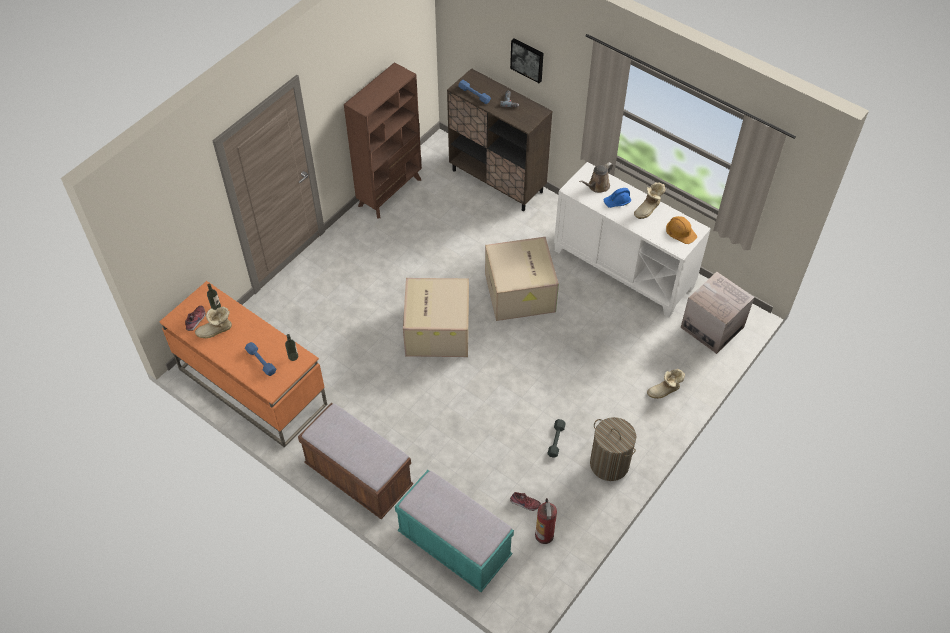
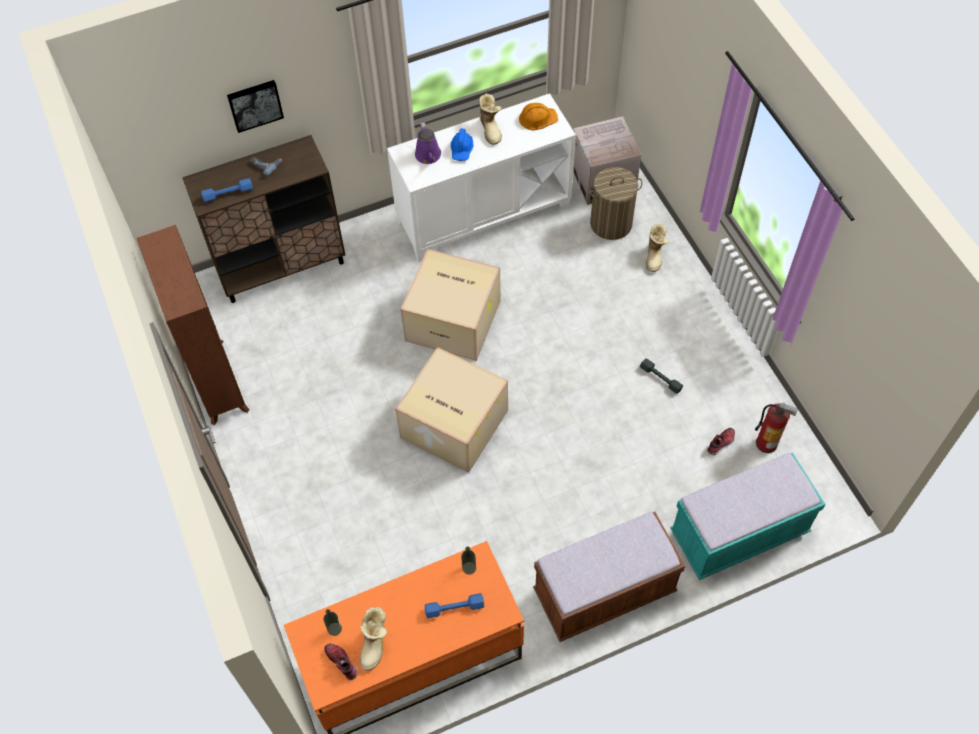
camera: 60 degrees left, 5 degrees up
brown watering can [579,162,613,193] -> purple watering can [415,122,441,164]
laundry basket [590,417,636,481] -> laundry basket moved to [589,167,643,240]

